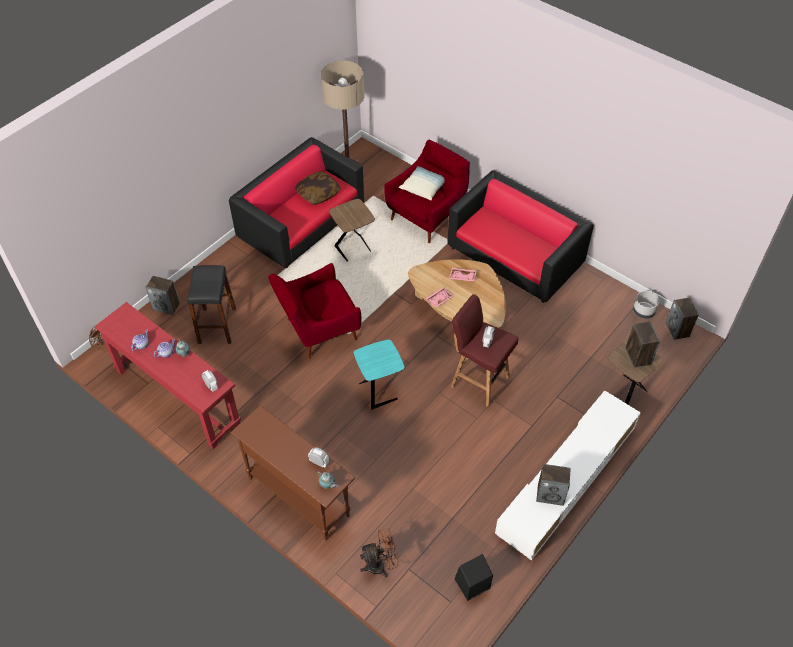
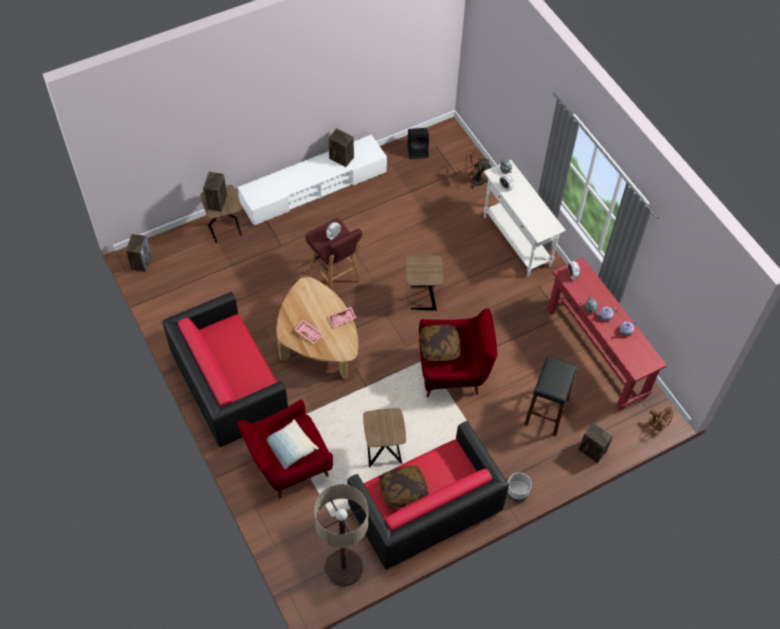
camera: 160 degrees left, 5 degrees up
brown console table [230,405,355,541] -> white console table [483,160,566,277]
turquoise side table [354,339,405,410] -> brown side table [405,255,443,311]
grey planter [633,291,659,319] -> grey planter moved to [507,473,532,502]
none -> pillow [420,324,460,361]

